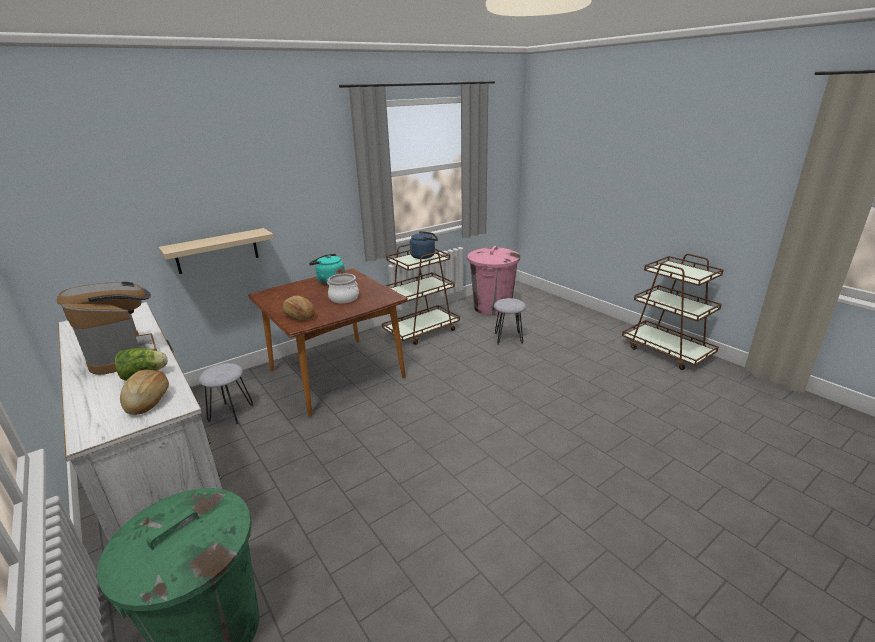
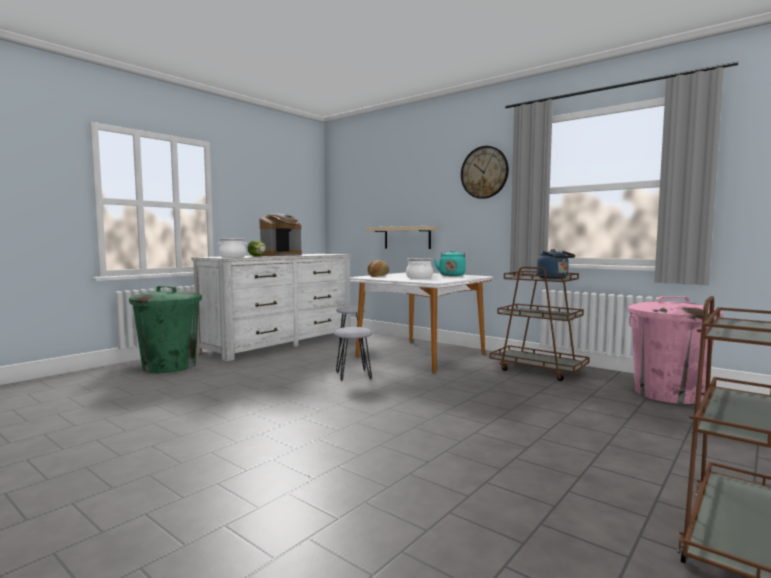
camera: 75 degrees right, 20 degrees down
bread [120,370,169,415] -> cooking pot [218,239,247,258]
brown dining table [248,269,408,416] -> white dining table [349,273,493,373]
grey stool [494,298,526,345] -> grey stool moved to [334,327,373,382]
none -> wall clock [461,146,509,199]

